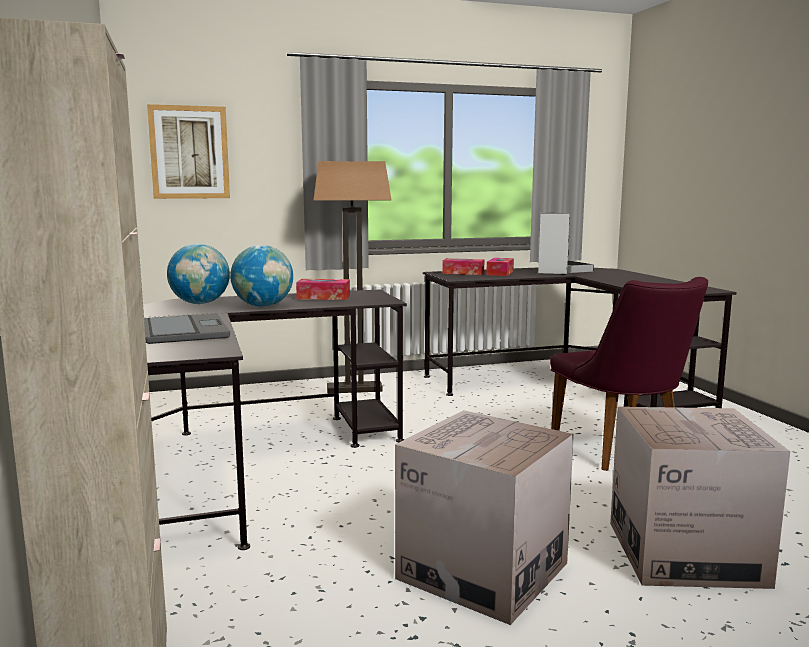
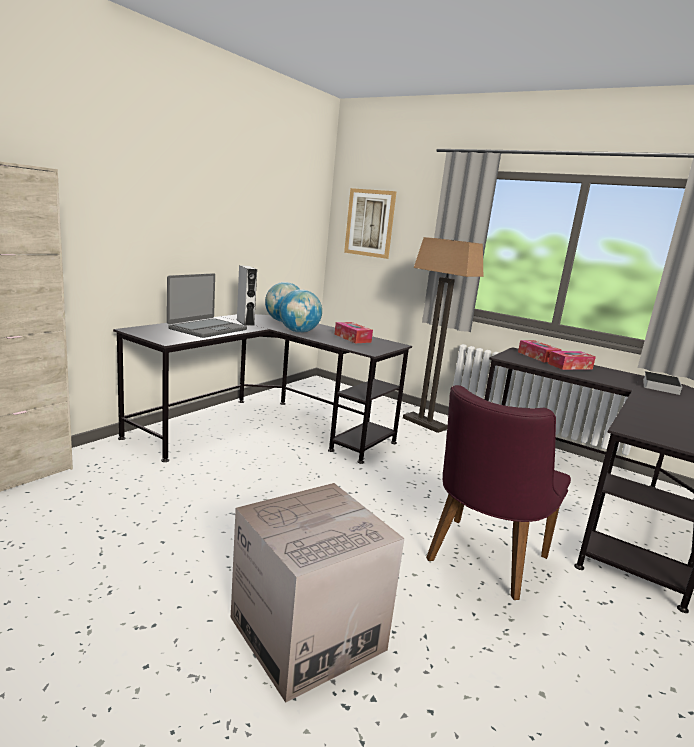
camera: 50 degrees right, 5 degrees up
cardboard box [395,410,574,625] -> none
grey speaker [538,213,570,275] -> grey speaker moved to [237,265,257,326]

